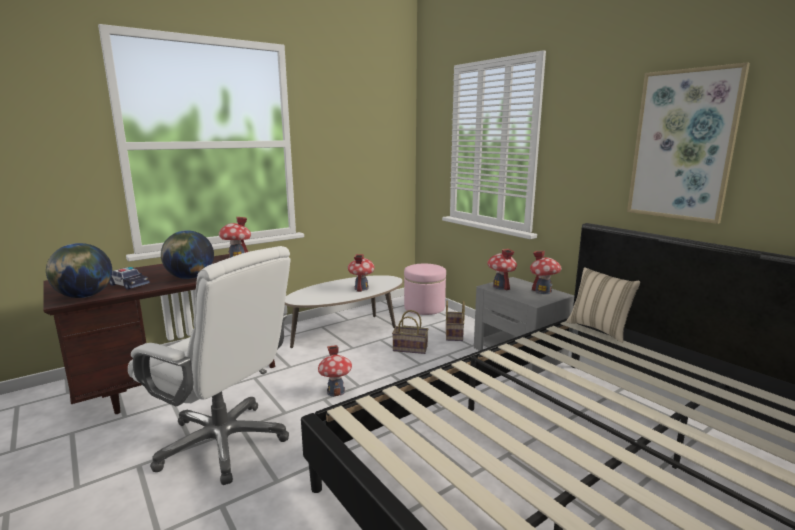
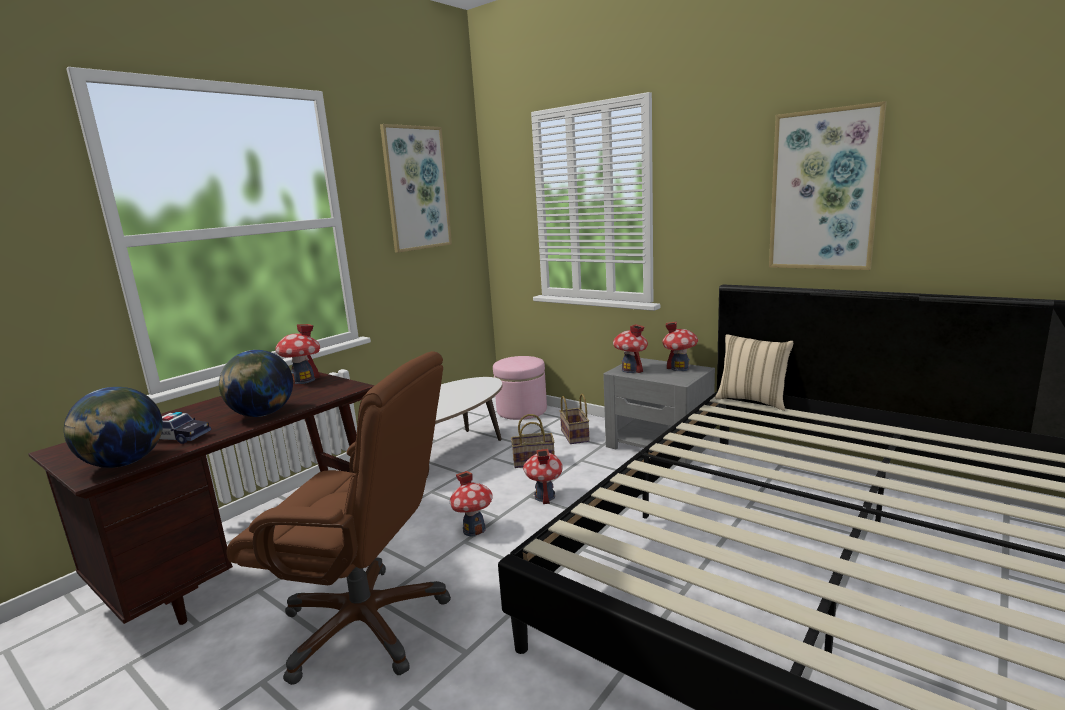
camera: 15 degrees left, 0 degrees up
white office chair [128,246,290,485] -> brown office chair [226,351,451,685]
toy house [348,254,374,292] -> toy house moved to [523,449,563,504]
none -> picture [380,124,452,253]

